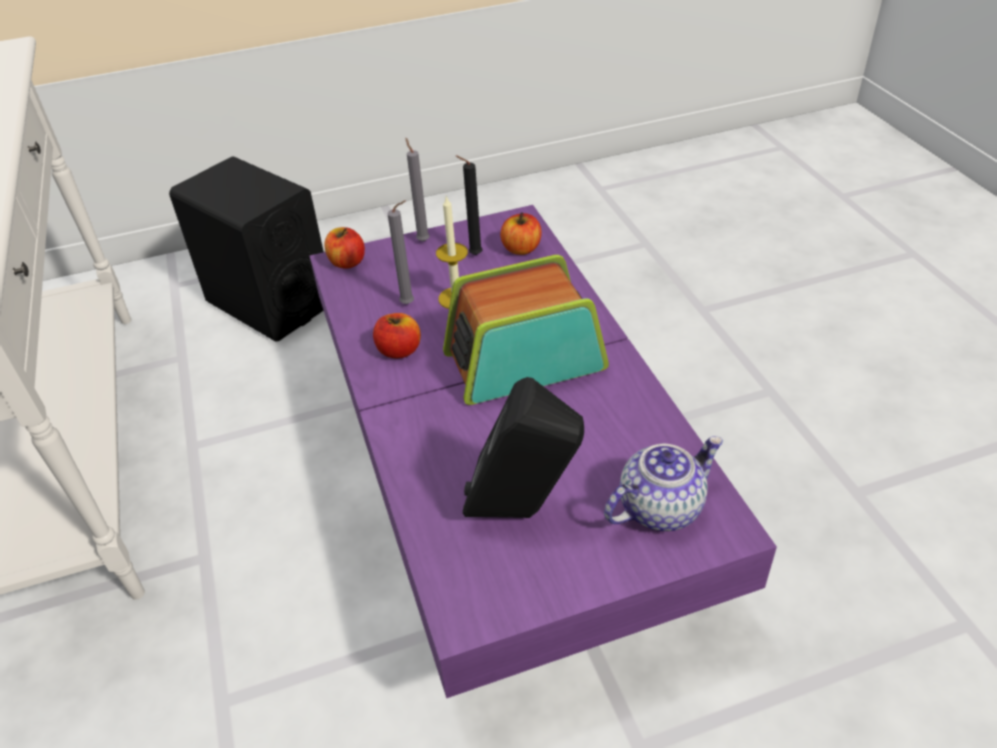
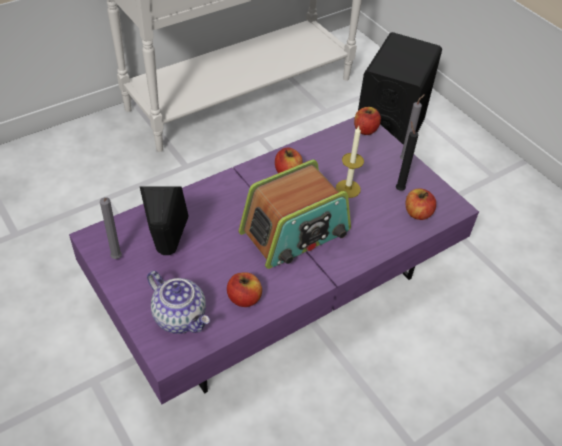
camera: 70 degrees right, 5 degrees up
grey candle [387,200,414,304] -> grey candle moved to [100,197,122,259]
radio [443,255,609,405] -> radio turned 90 degrees clockwise [239,159,351,269]
none -> apple [227,273,262,307]

